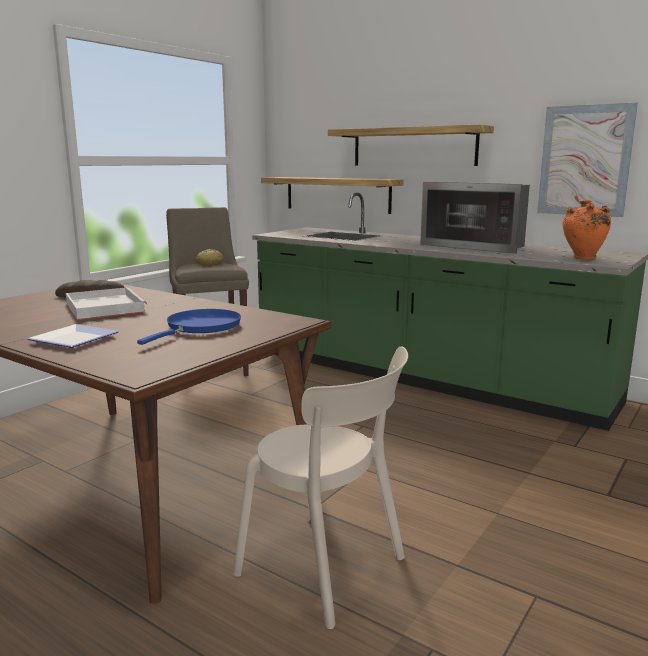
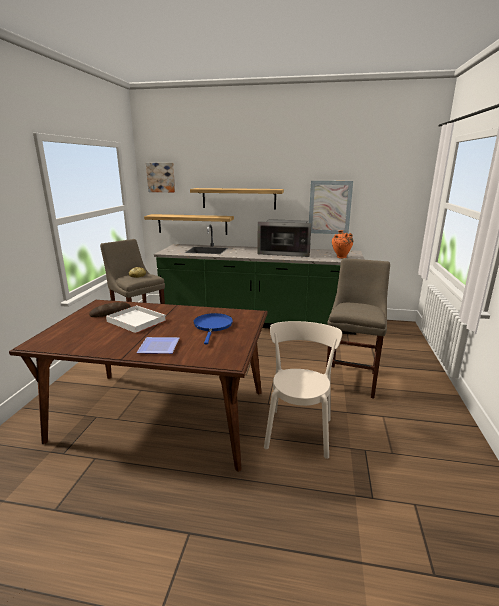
camera: 25 degrees left, 5 degrees up
beige chair [233,346,408,629] -> beige chair turned 90 degrees counterclockwise [264,321,342,459]
none -> picture [146,163,175,192]
none -> beige stool [326,258,390,399]

